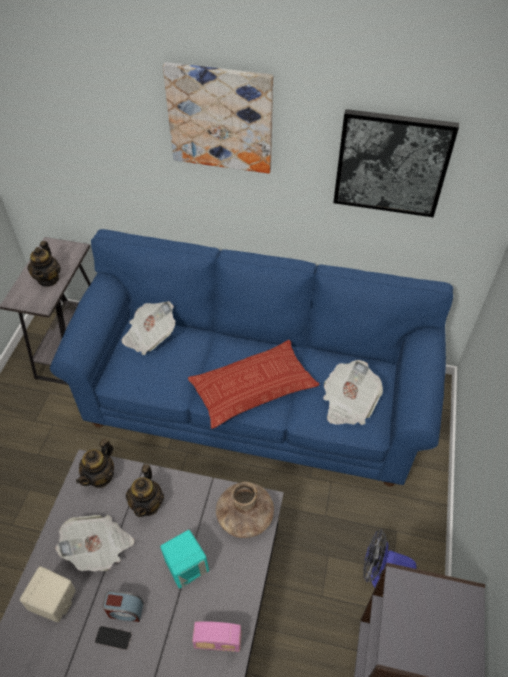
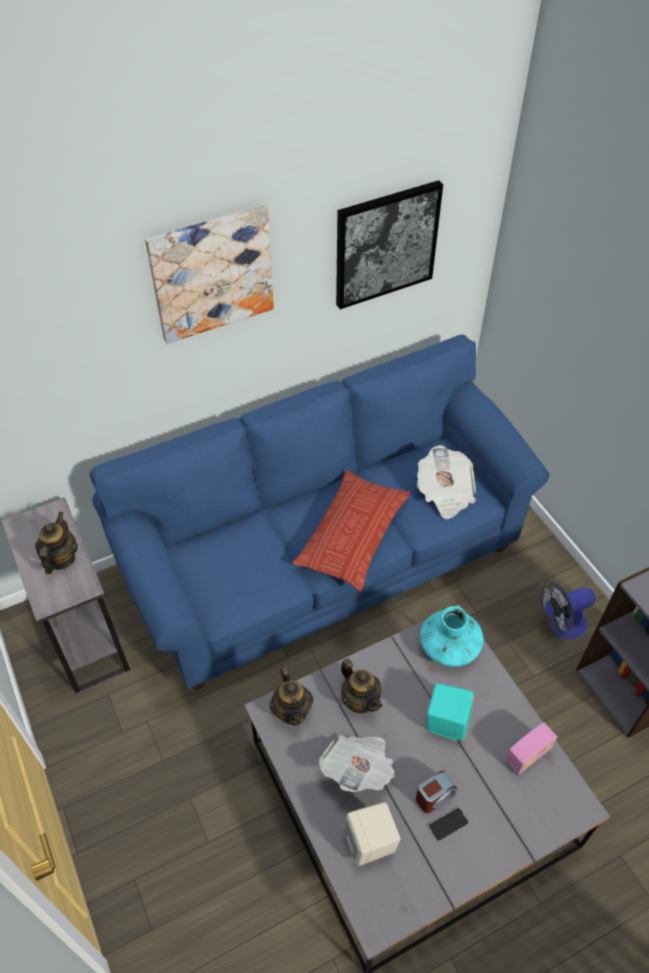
camera: 40 degrees left, 0 degrees up
teapot [28,241,61,287] -> teapot turned 135 degrees counterclockwise [35,512,78,574]
newspaper [122,301,175,355] -> none
brown vase [216,482,274,538] -> turquoise vase [420,606,483,667]

